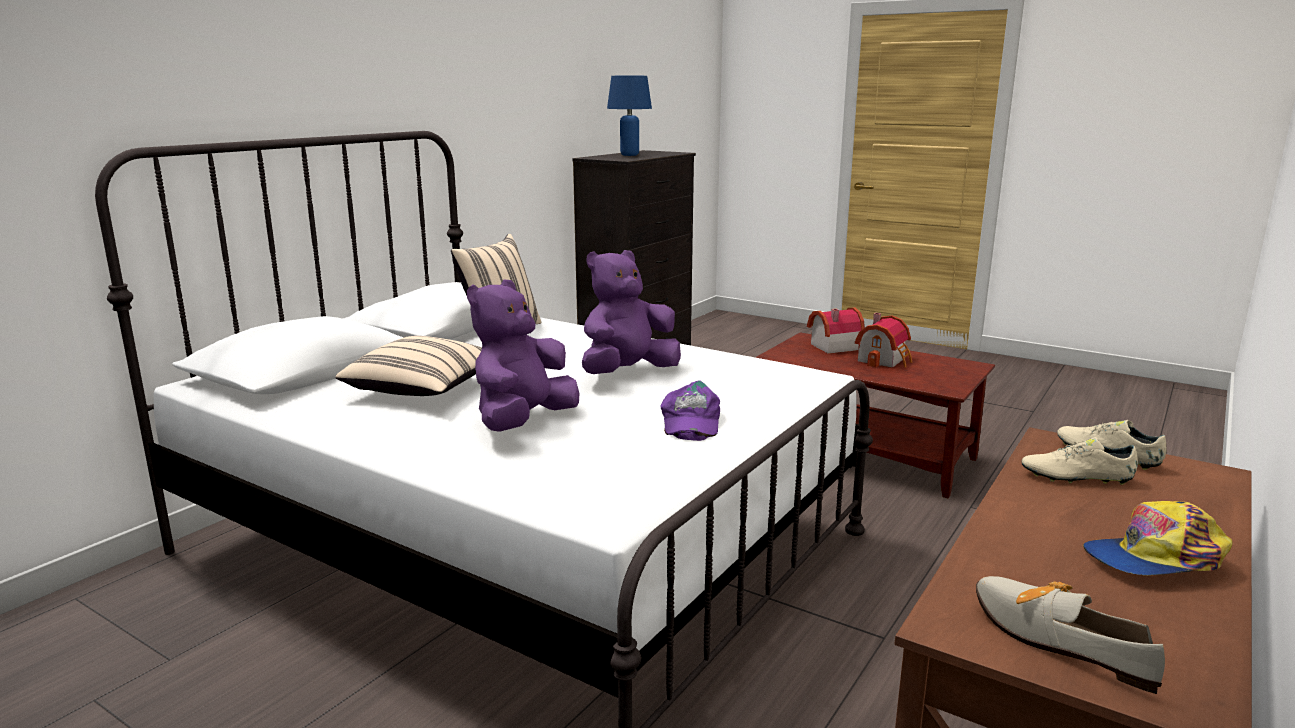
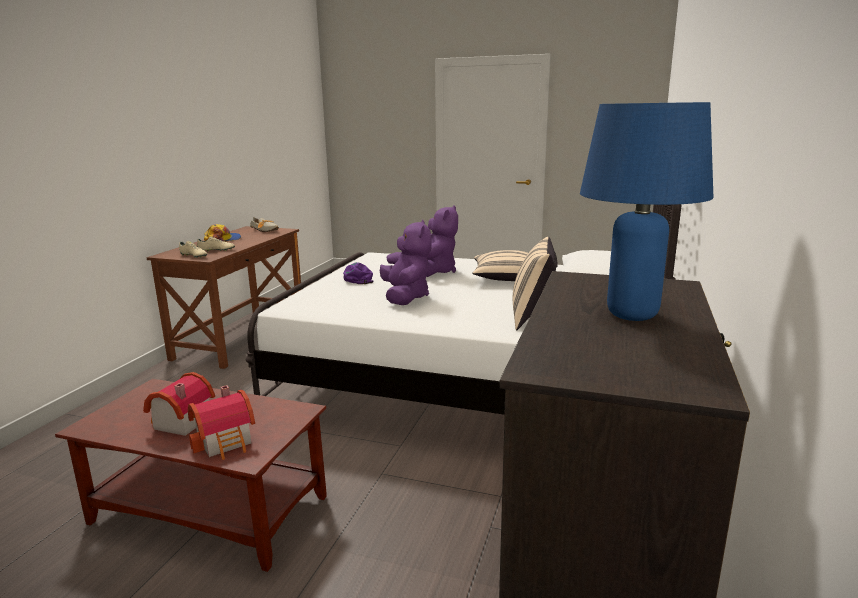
camera: 165 degrees right, 0 degrees up
purple plush toy [582,250,681,374] -> purple plush toy turned 45 degrees counterclockwise [380,220,432,305]

